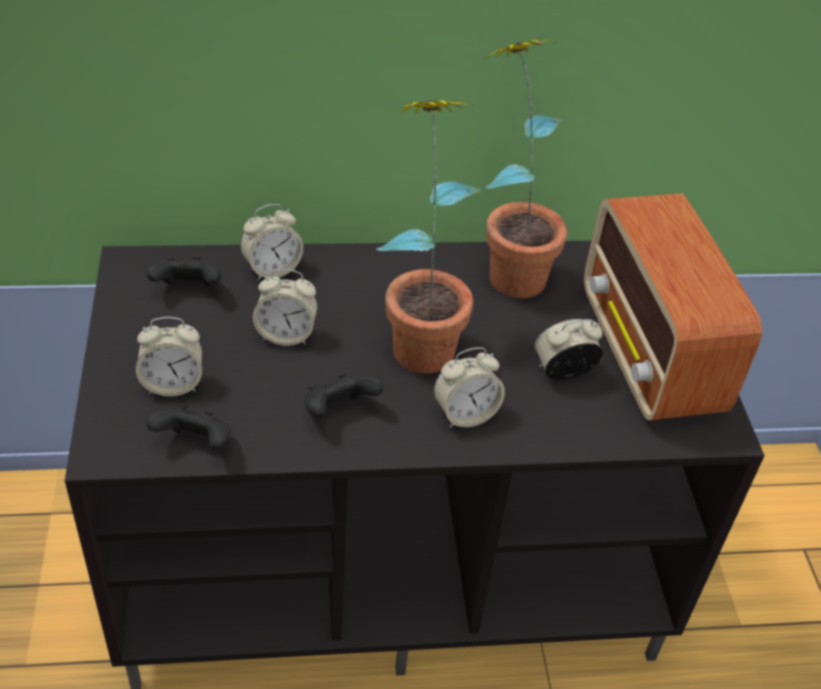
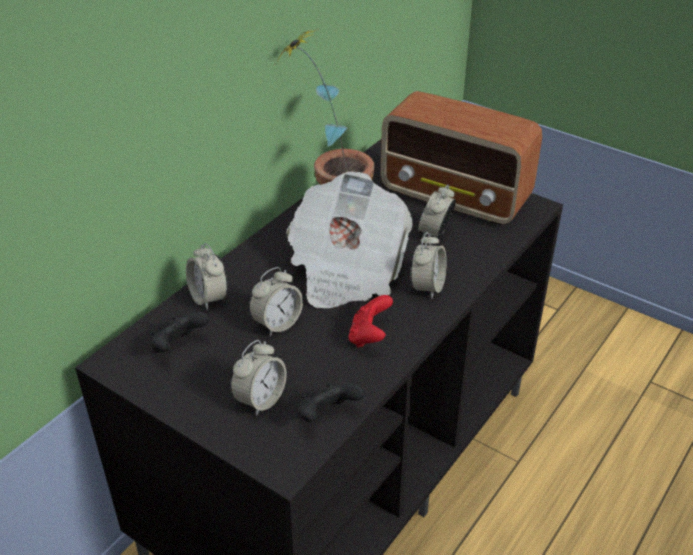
camera: 45 degrees left, 5 degrees down
alarm clock [240,204,303,281] -> alarm clock turned 135 degrees clockwise [186,243,228,310]
black game controller [304,373,383,418] -> red game controller [349,295,393,348]
potted plant [377,100,482,374] -> newspaper [286,172,413,308]

